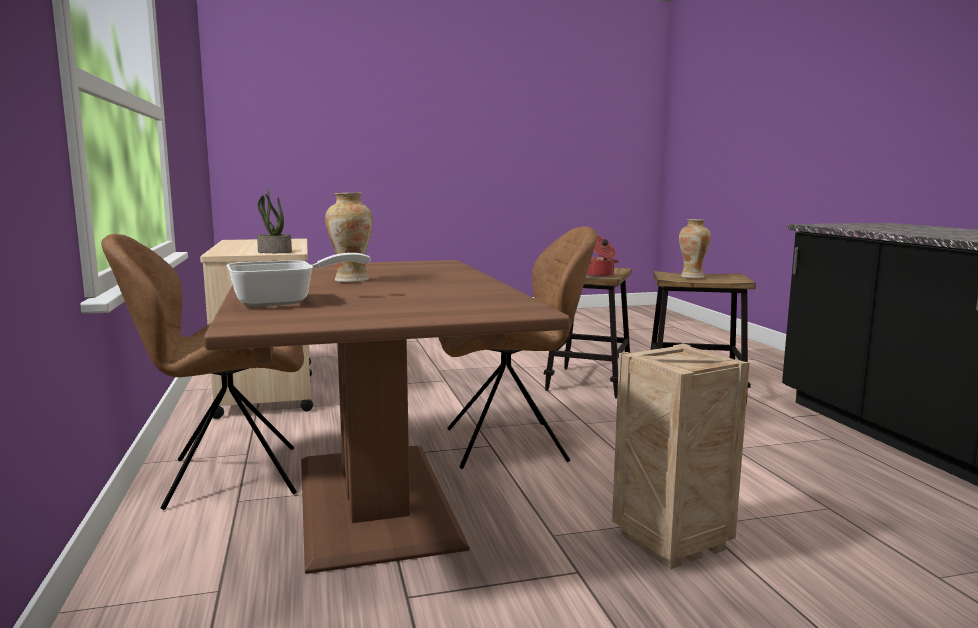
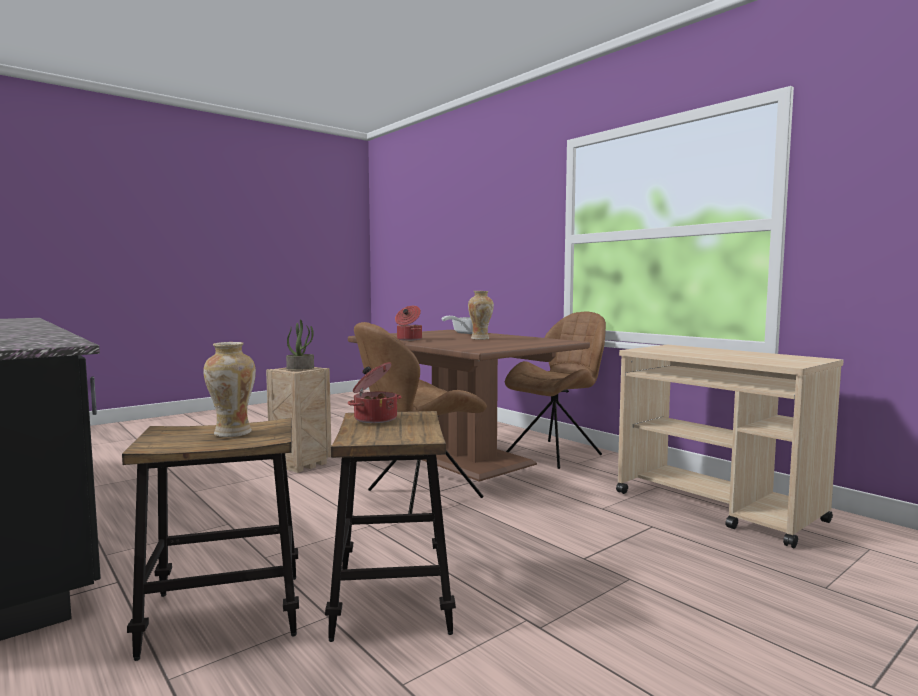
camera: 155 degrees right, 5 degrees down
potted plant [257,188,292,253] -> potted plant moved to [286,319,314,370]
none -> cooking pot [395,306,422,341]

